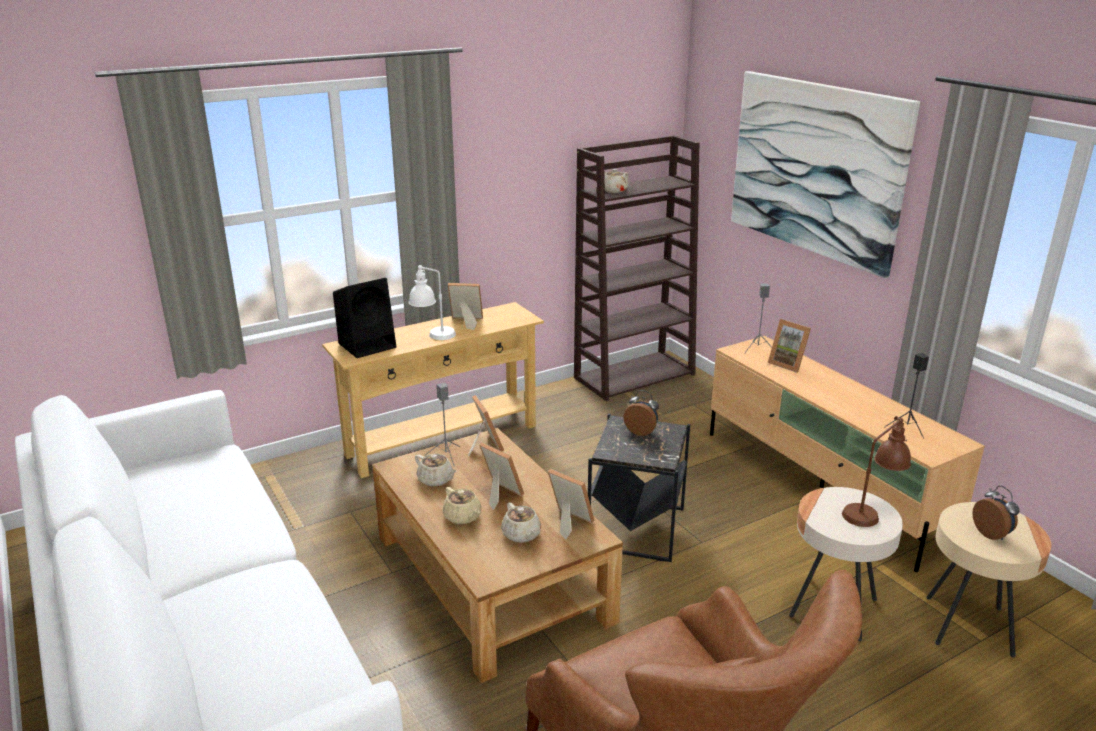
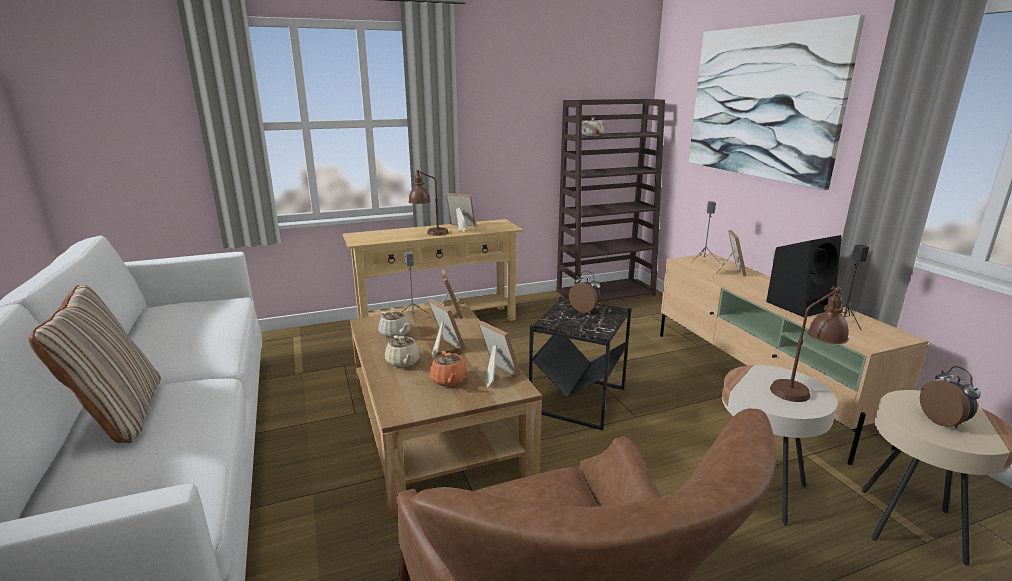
camera: 10 degrees right, 5 degrees down
black speaker [333,278,396,358] -> black speaker moved to [766,235,842,317]
white table lamp [409,265,456,340] -> brown table lamp [408,170,449,236]
beige teapot [501,502,541,543] -> orange teapot [430,351,467,387]
picture frame [768,319,811,373] -> picture frame turned 135 degrees counterclockwise [715,230,747,276]
none -> beige pillow [29,285,161,443]

